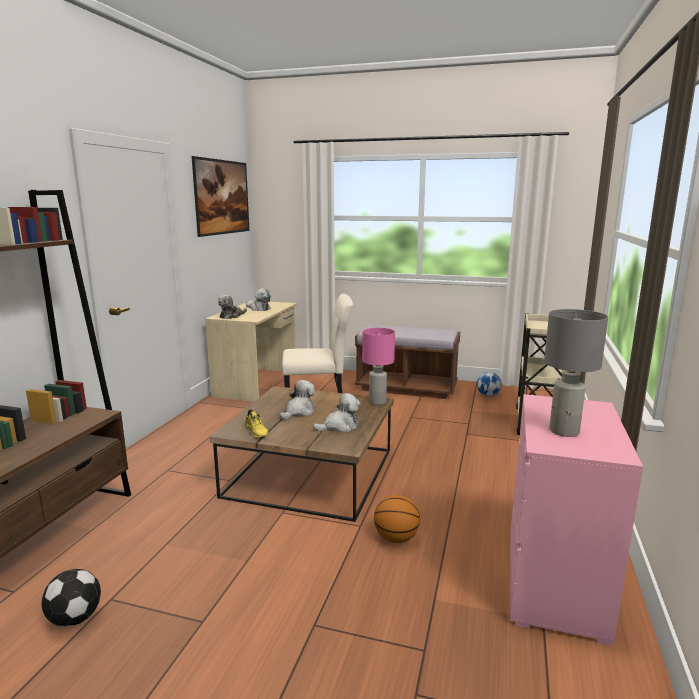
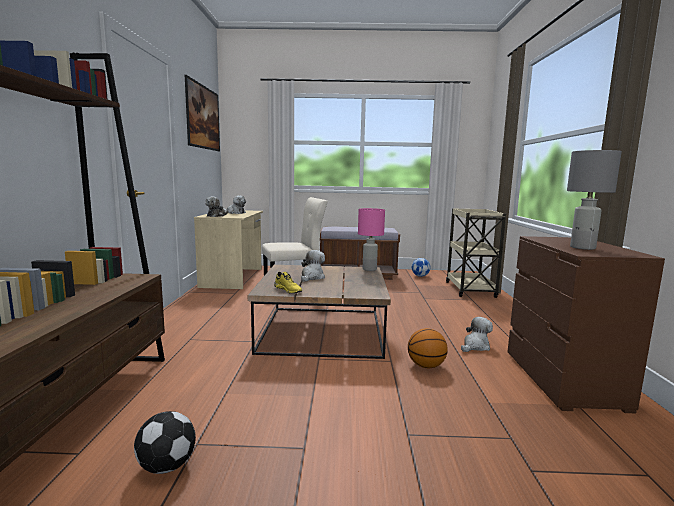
camera: 15 degrees left, 5 degrees down
plush toy [313,393,360,432] -> plush toy moved to [461,317,493,352]
pink dresser [510,394,643,646] -> brown dresser [508,236,665,413]

